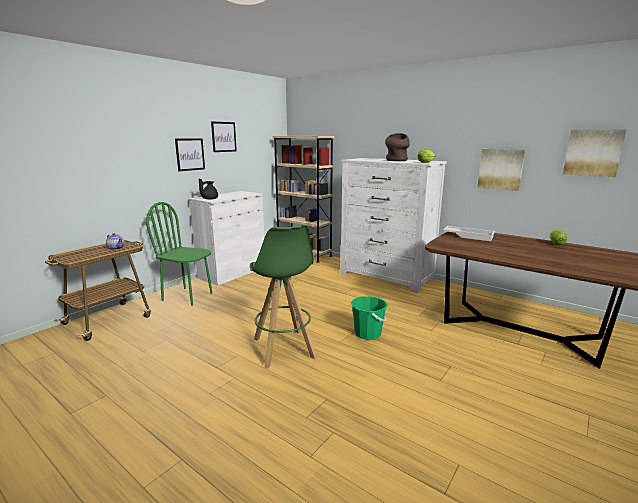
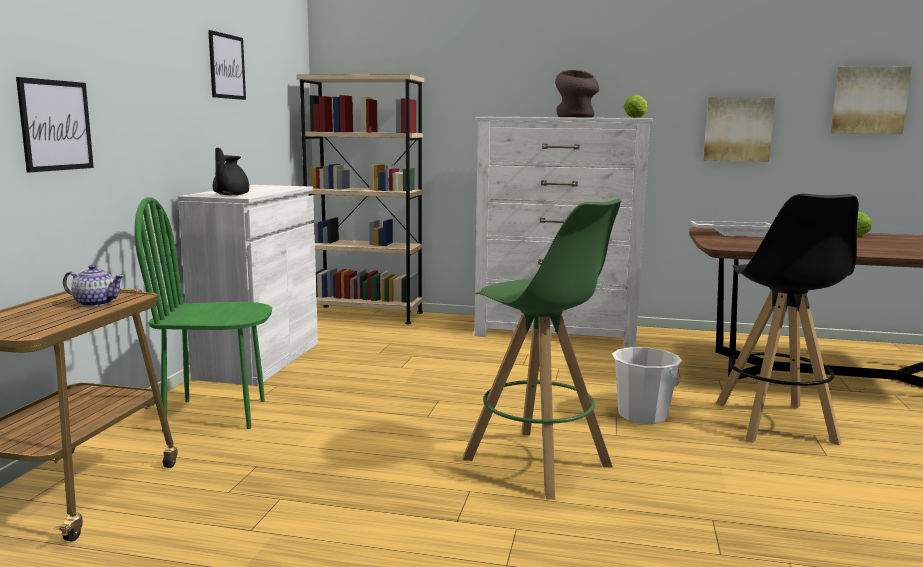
camera: 25 degrees left, 5 degrees down
picture [175,138,205,171] -> picture moved to [16,77,94,173]
green bucket [351,296,388,340] -> white bucket [612,347,682,424]
none -> black stool [715,194,859,445]

